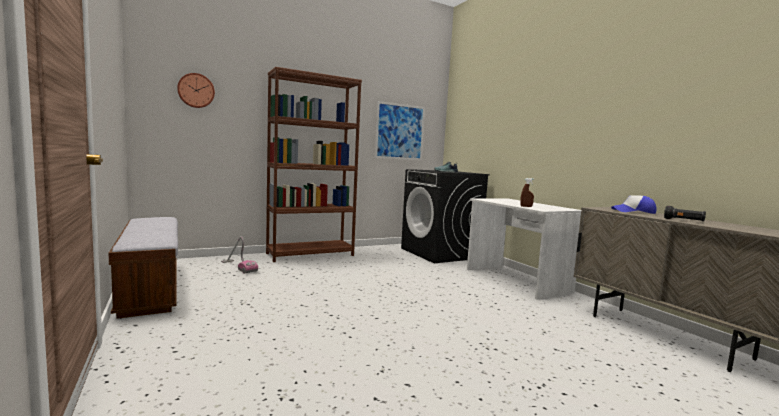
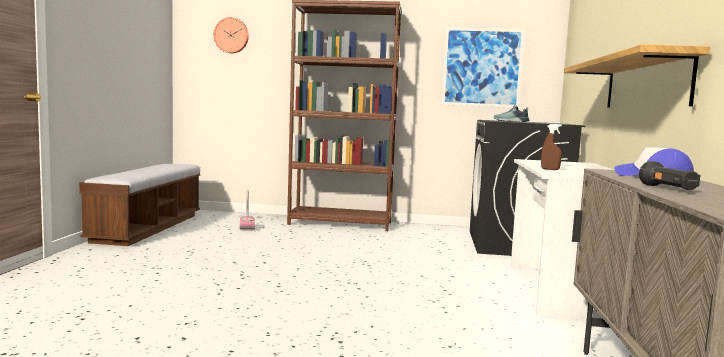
camera: 35 degrees right, 0 degrees up
none -> shelf [564,44,710,108]

